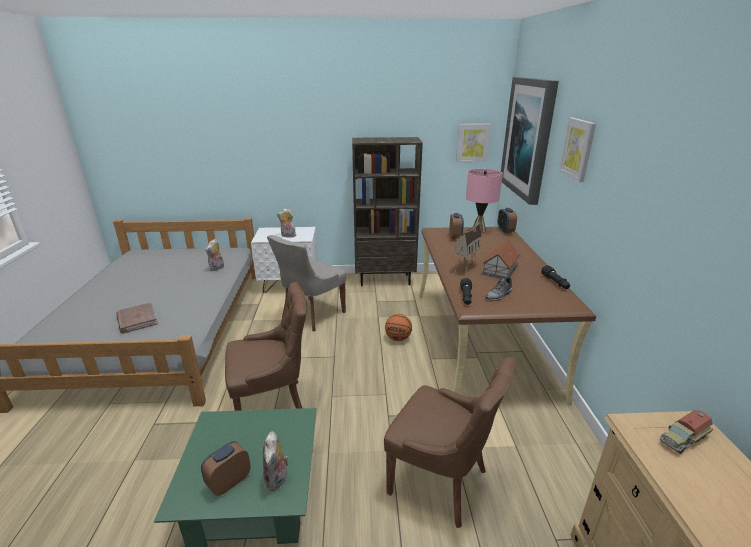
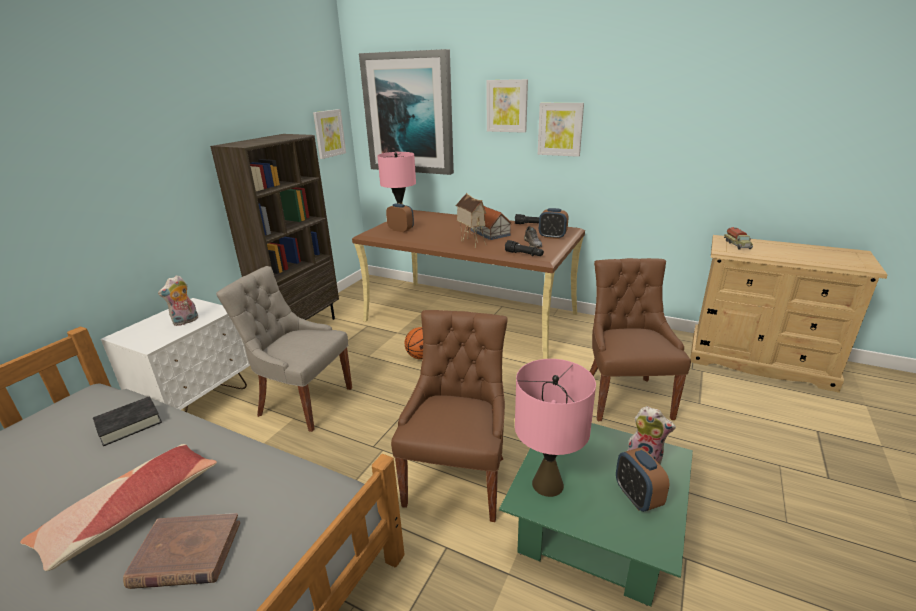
camera: 60 degrees left, 0 degrees up
plush toy [205,239,224,271] -> black book [93,396,162,446]
grey chair [267,235,346,331] -> grey chair turned 135 degrees clockwise [216,266,352,432]
brown chair [384,357,516,528] -> brown chair turned 60 degrees counterclockwise [590,258,691,421]
alarm clock [497,208,517,233] -> alarm clock moved to [539,208,568,239]
none -> pillow [20,444,217,571]
none -> pink table lamp [515,359,596,497]
none -> picture [538,103,584,157]

